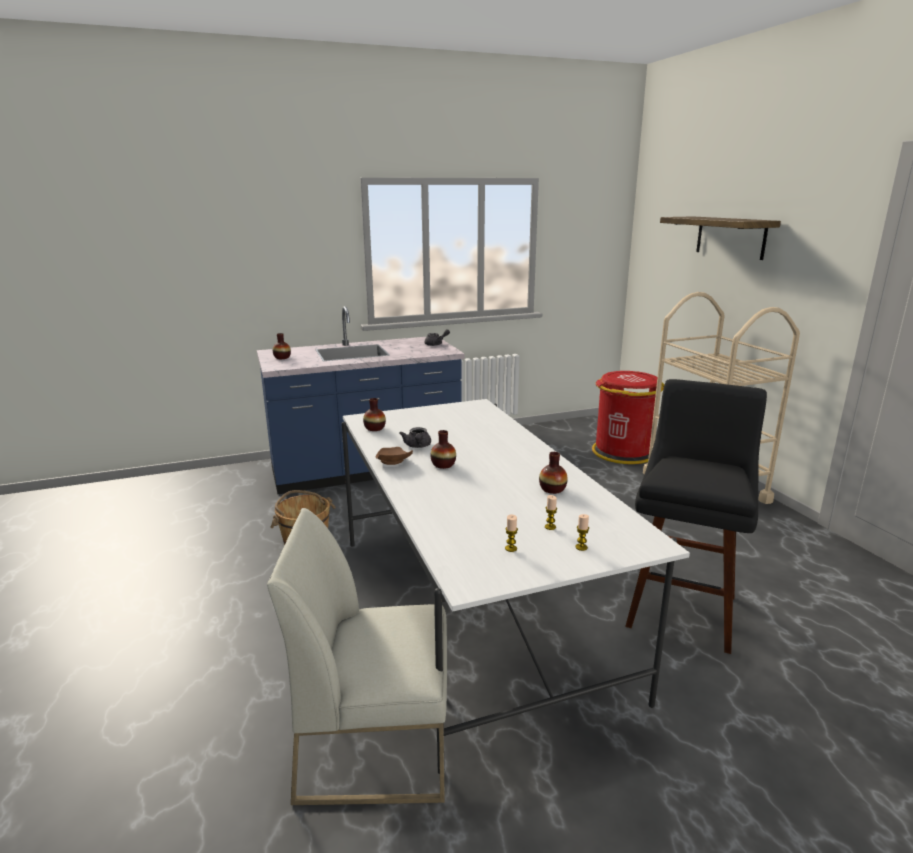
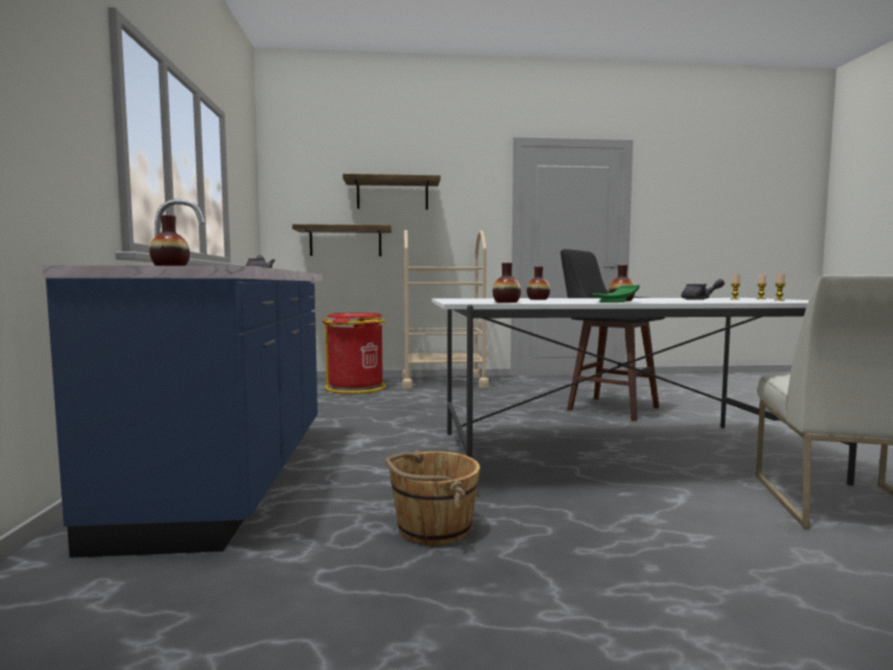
camera: 75 degrees left, 15 degrees down
brown plate [376,447,413,465] -> green plate [593,285,640,303]
grey teapot [399,427,431,448] -> grey teapot moved to [681,279,725,300]
vase [539,452,568,494] -> vase moved to [527,267,550,300]
none -> shelf [292,224,391,256]

